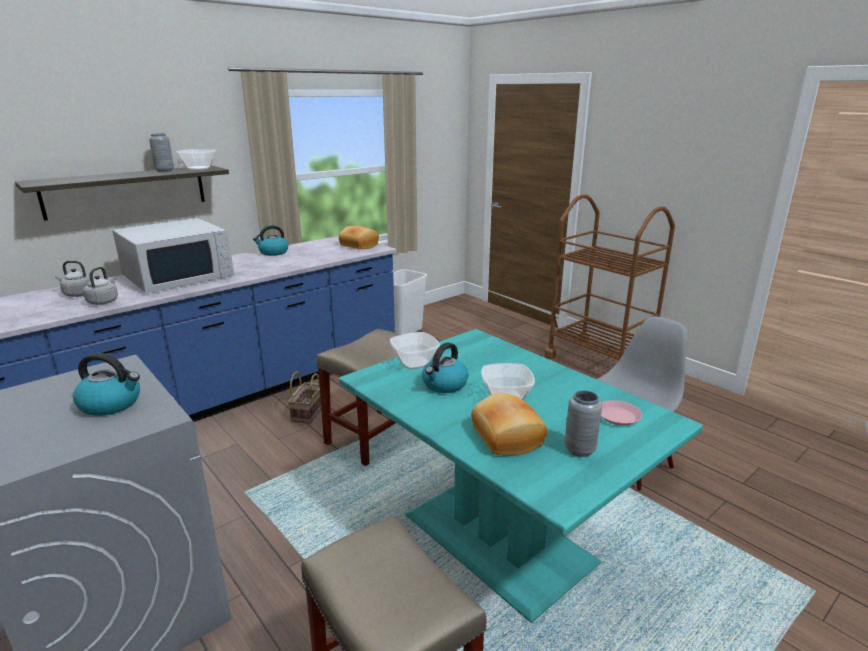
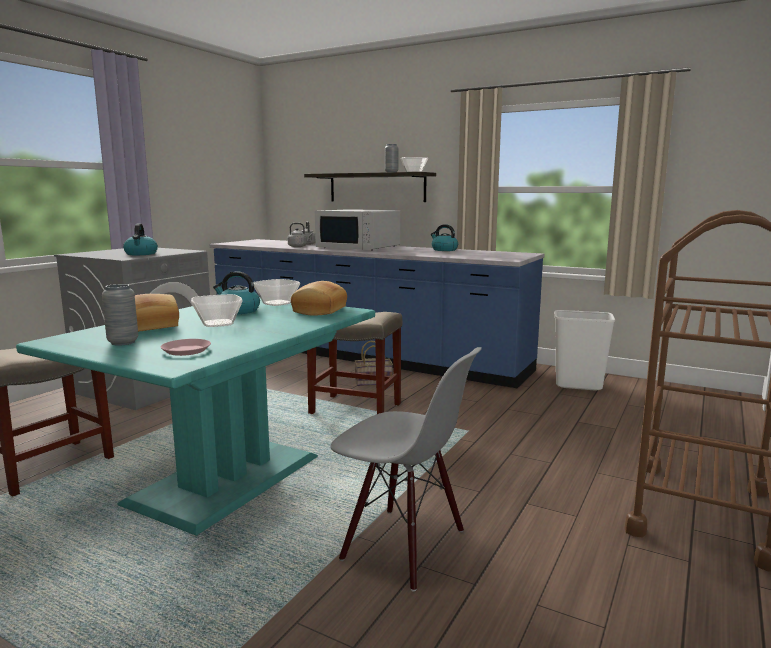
camera: 70 degrees right, 10 degrees down
bread [339,226,379,249] -> bread moved to [291,281,347,315]

